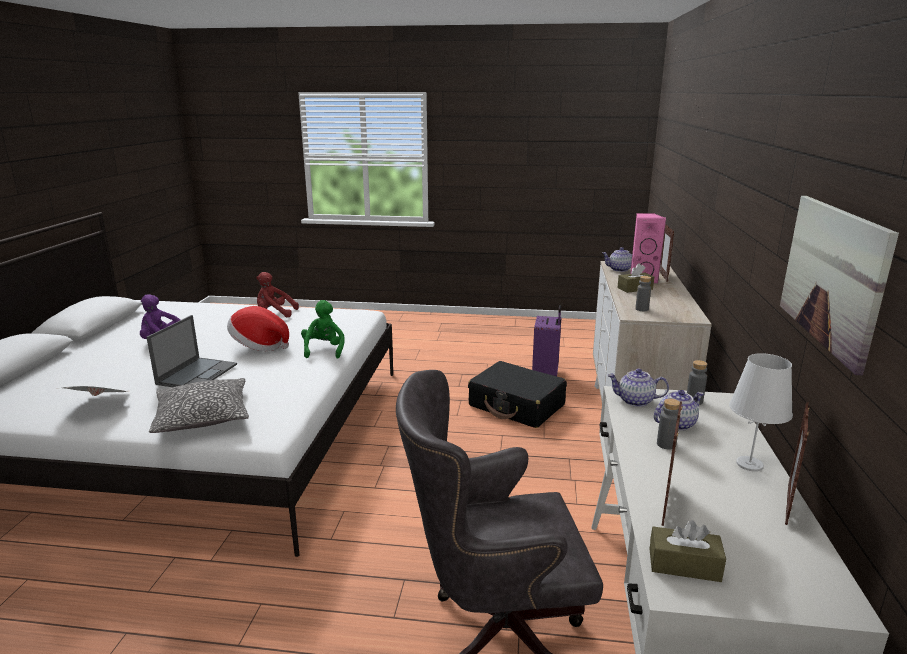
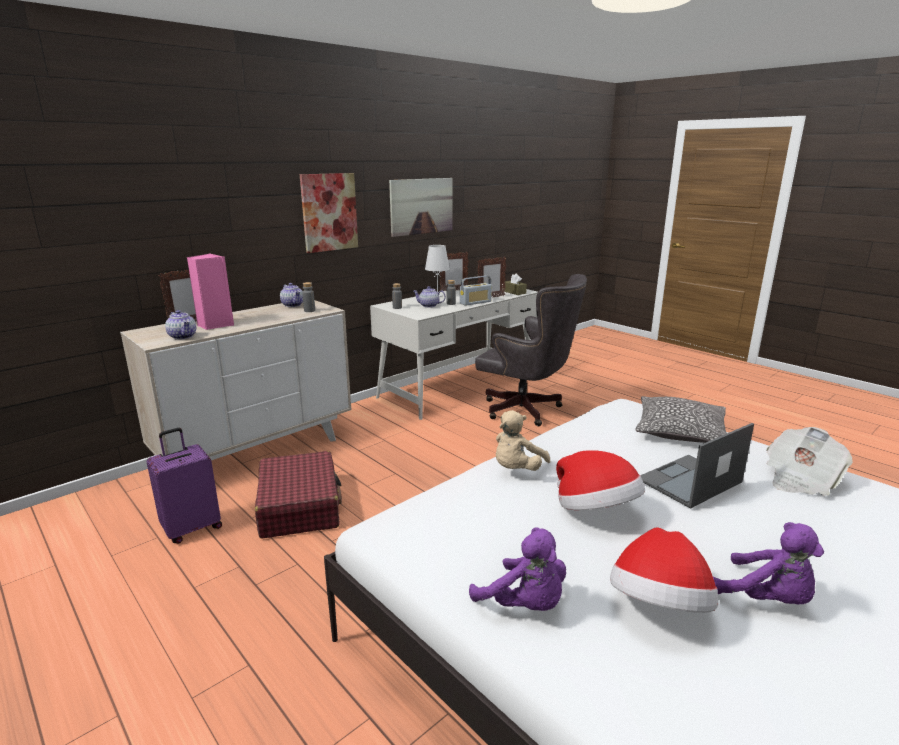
camera: 140 degrees left, 0 degrees up
red plush toy [256,272,299,317] -> purple plush toy [469,527,566,611]
green plush toy [301,300,345,358] -> beige plush toy [496,410,550,471]
black suitcase [468,361,567,428] -> red suitcase [255,451,342,539]
teapot [607,368,669,407] -> teapot moved to [280,283,303,307]
brown tissue box [617,263,654,293] -> none
none -> picture [300,173,358,253]
none -> radio [460,276,492,306]
none -> hat [610,527,718,613]

